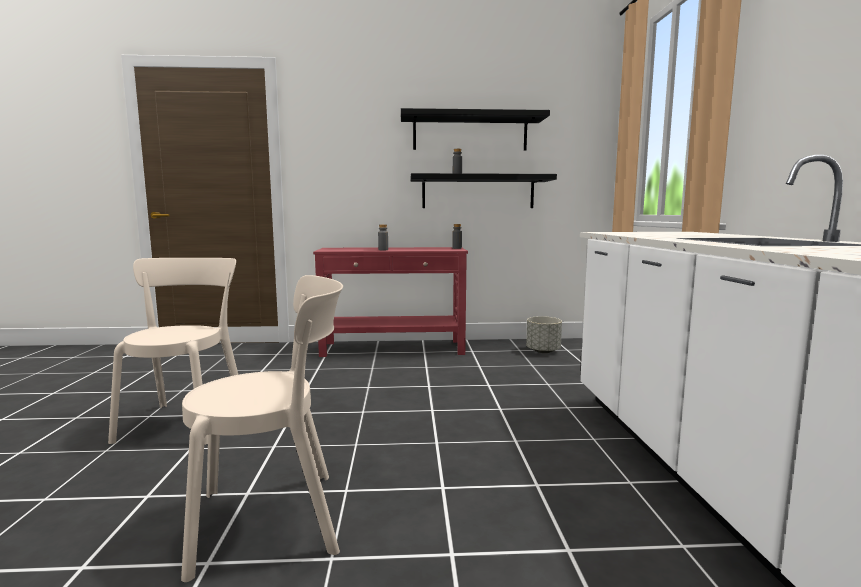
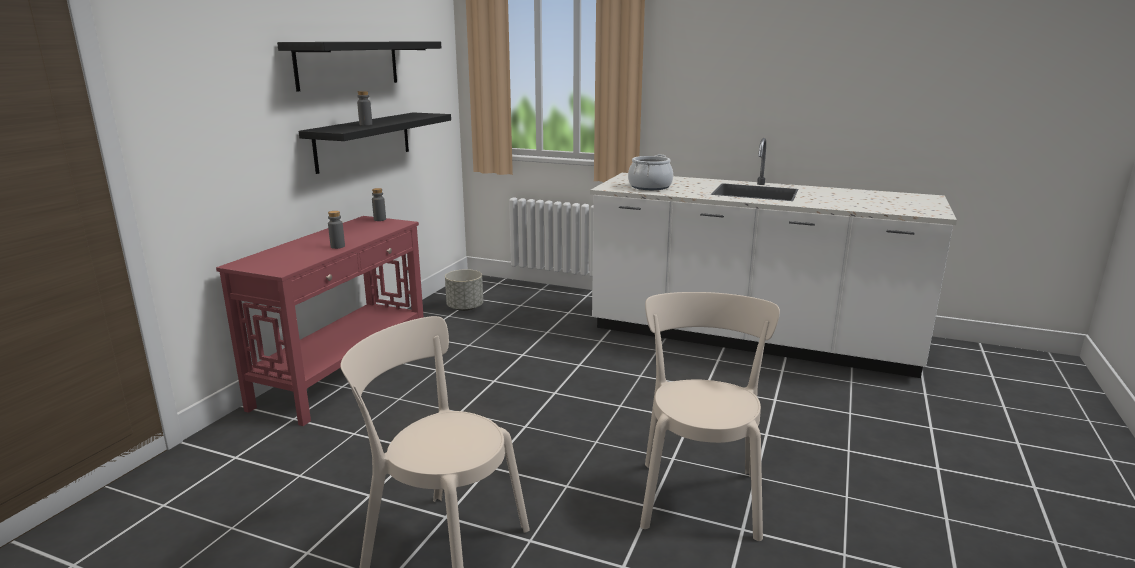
camera: 65 degrees left, 10 degrees up
none -> cooking pot [628,154,673,190]

